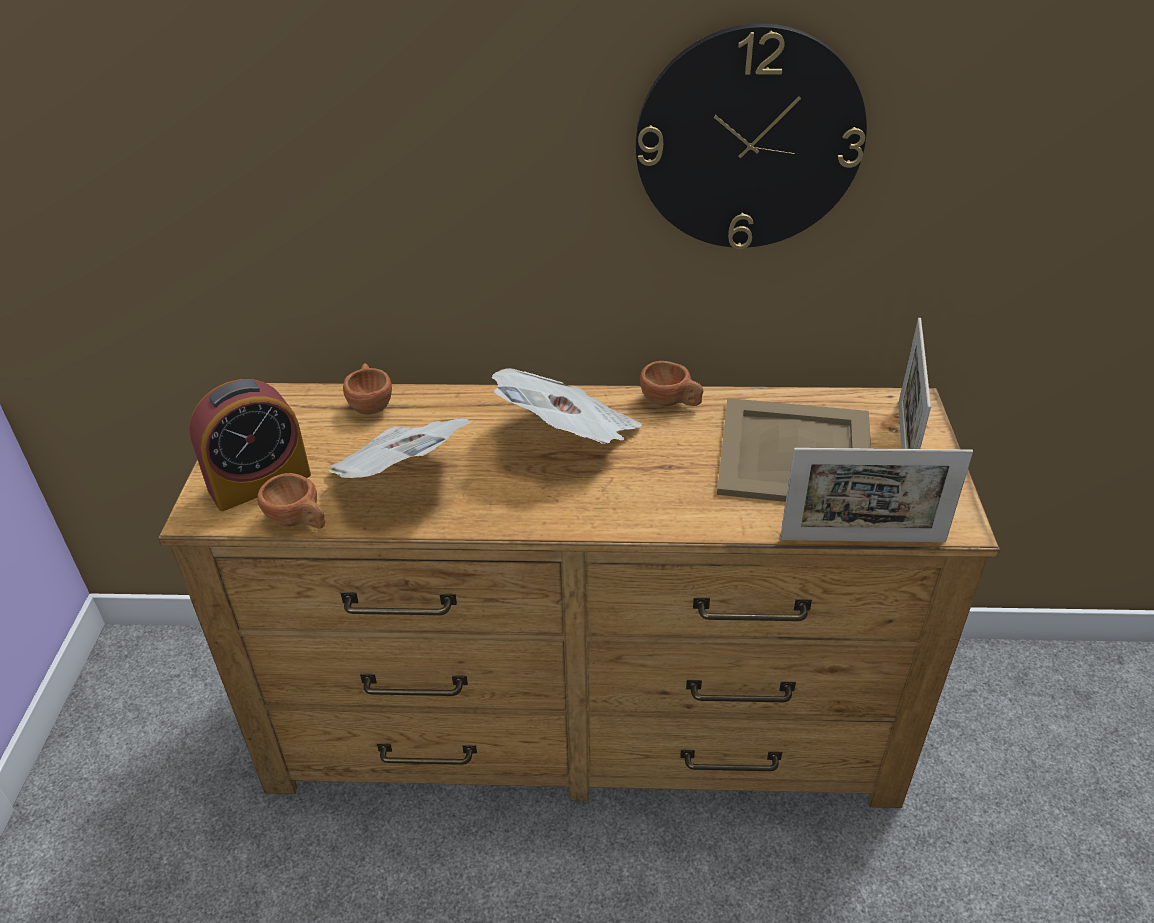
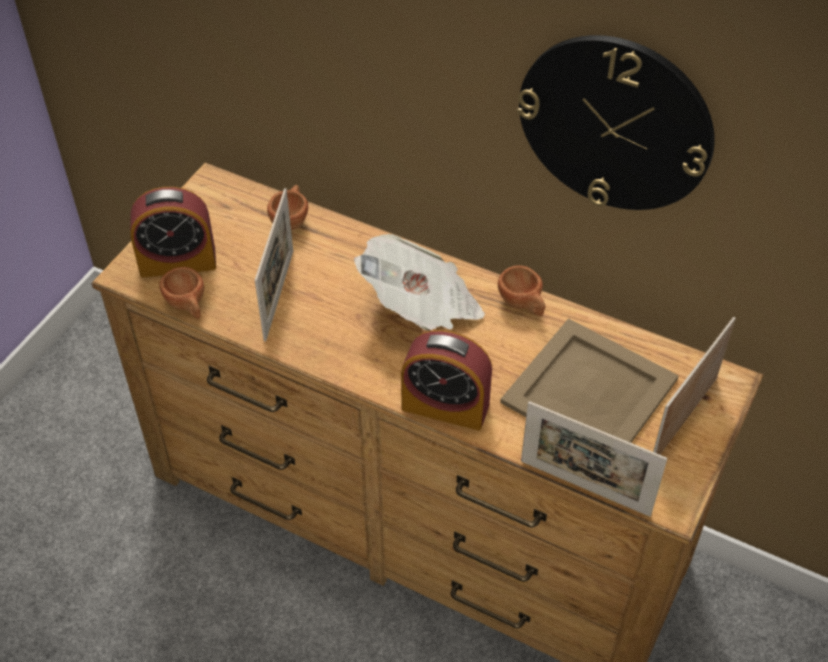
camera: 25 degrees right, 10 degrees up
newspaper [327,418,472,478] -> picture frame [255,188,293,342]
none -> alarm clock [401,330,492,430]

